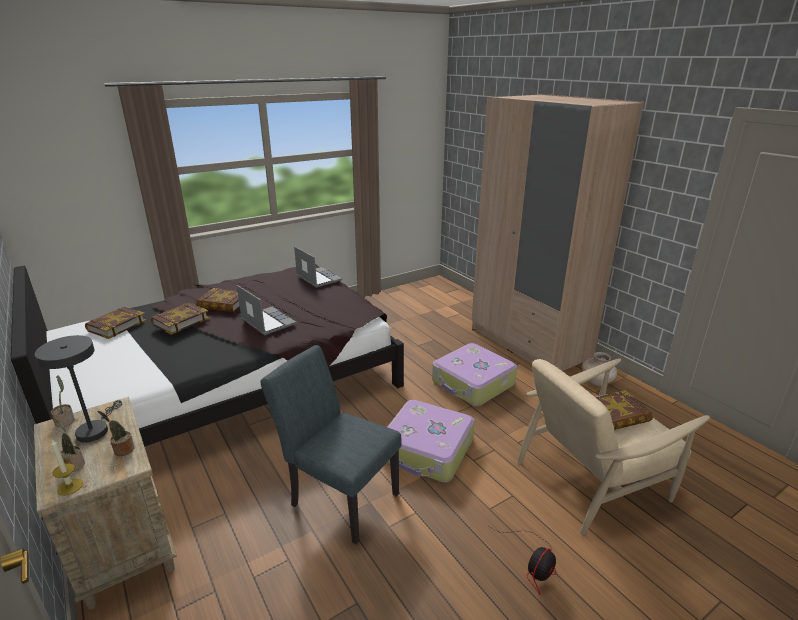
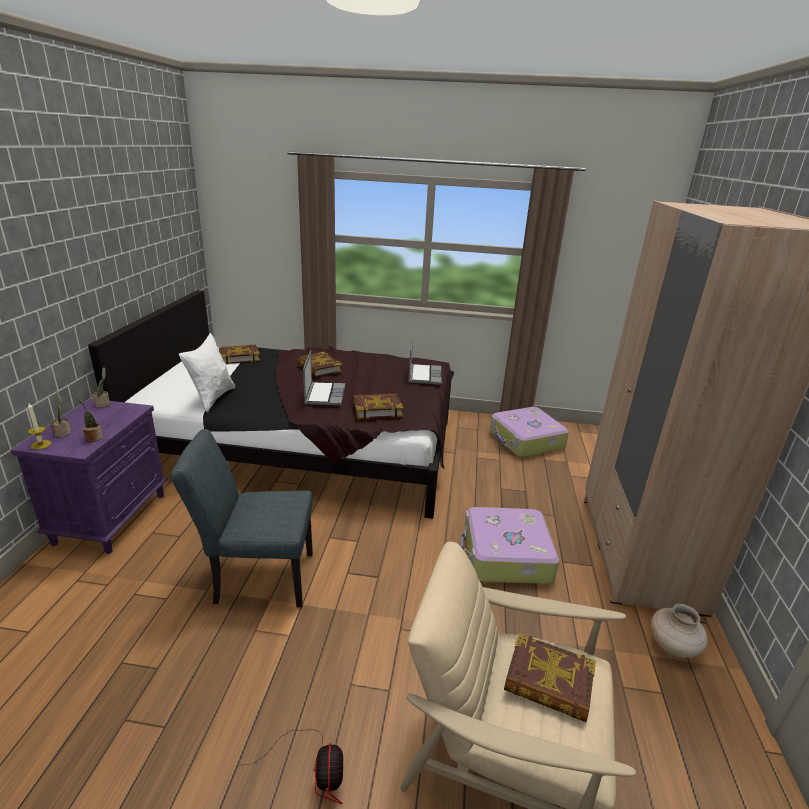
camera: 40 degrees right, 0 degrees up
grey table lamp [34,335,122,443] -> none
beige nightstand [34,397,177,610] -> purple nightstand [11,399,168,554]
book [151,302,209,335] -> book moved to [353,393,403,419]
grey chair [260,345,401,544] -> grey chair turned 75 degrees counterclockwise [170,429,313,607]
suitcase [387,400,475,483] -> suitcase moved to [490,407,569,457]
fan [489,526,556,595] -> fan turned 90 degrees counterclockwise [245,729,343,804]
none -> white pillow [179,333,235,412]

